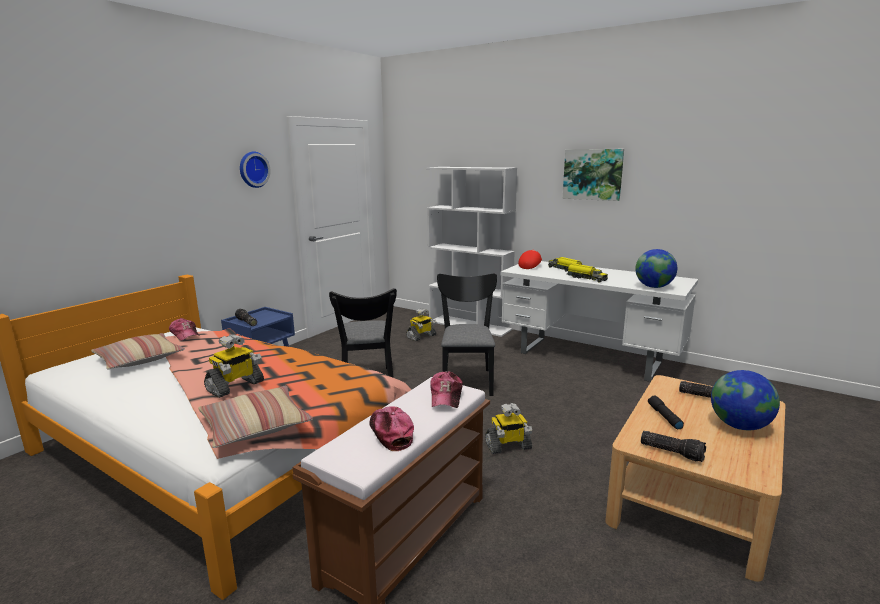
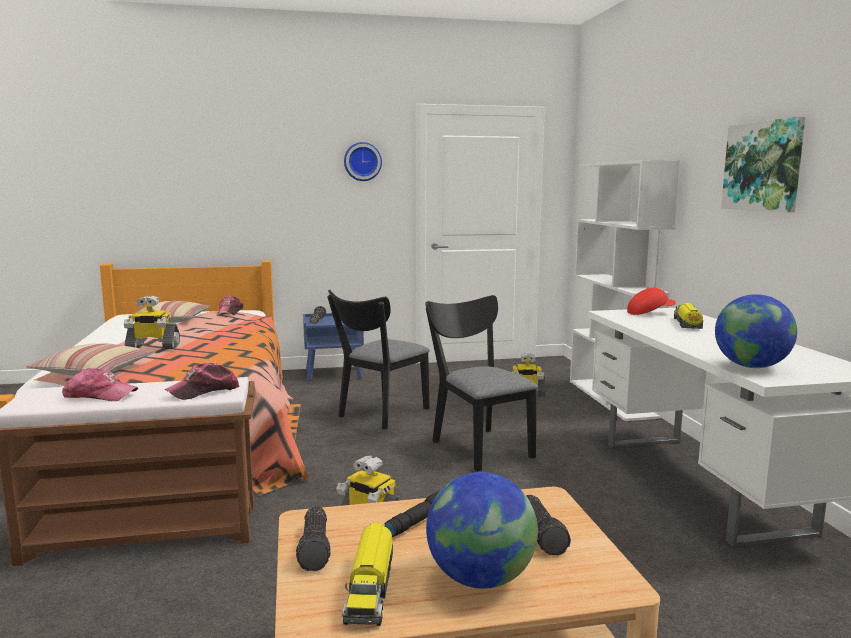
camera: 45 degrees right, 5 degrees down
cap [369,406,414,451] -> cap turned 75 degrees clockwise [62,368,138,401]
black chair [437,274,497,396] -> black chair turned 75 degrees counterclockwise [425,295,538,471]
toy truck [567,263,608,283] -> toy truck moved to [342,523,393,626]

